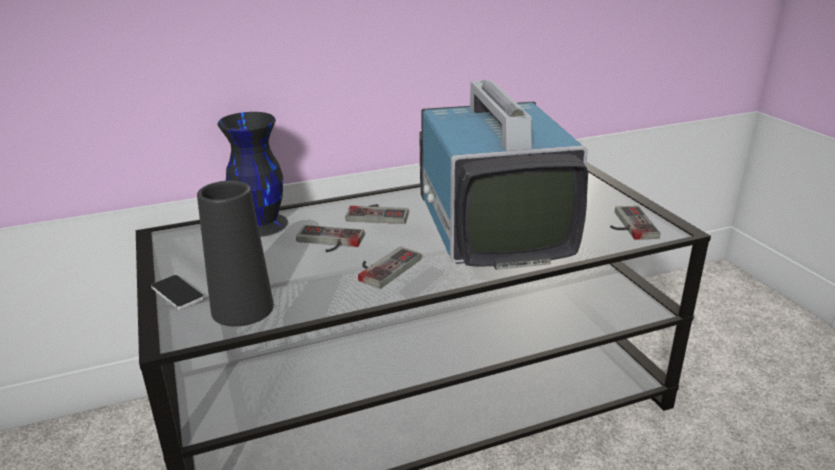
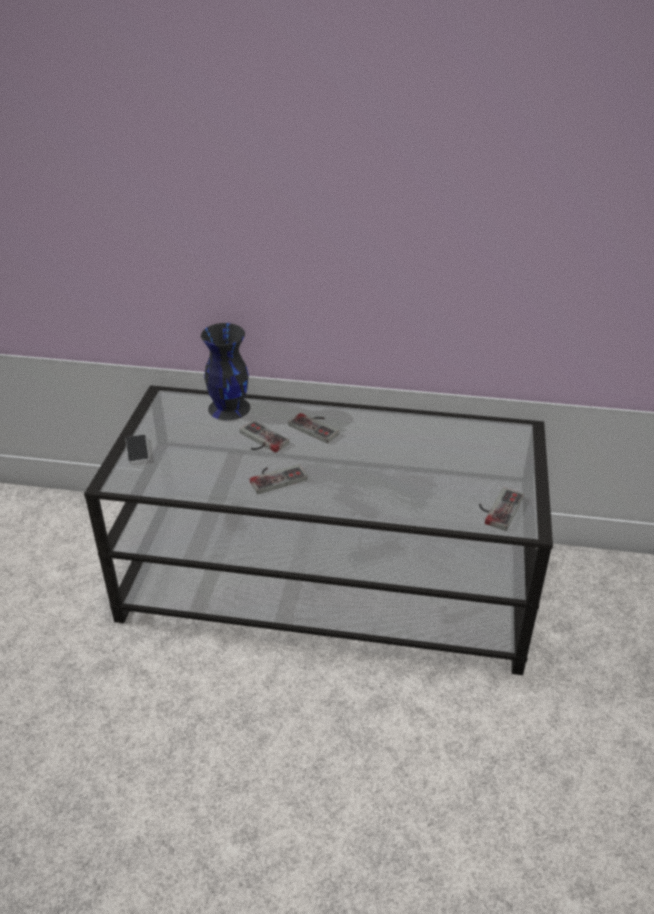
camera: 30 degrees right, 10 degrees up
black vase [197,181,274,327] -> none
television [419,80,588,270] -> none

